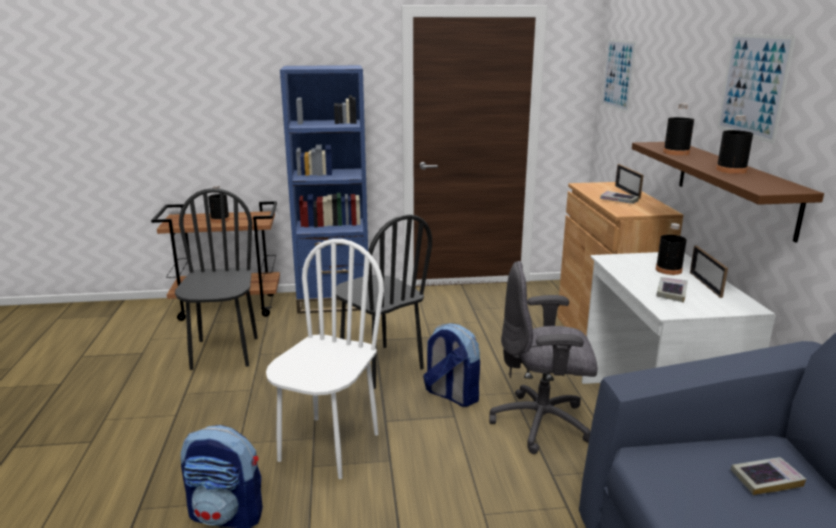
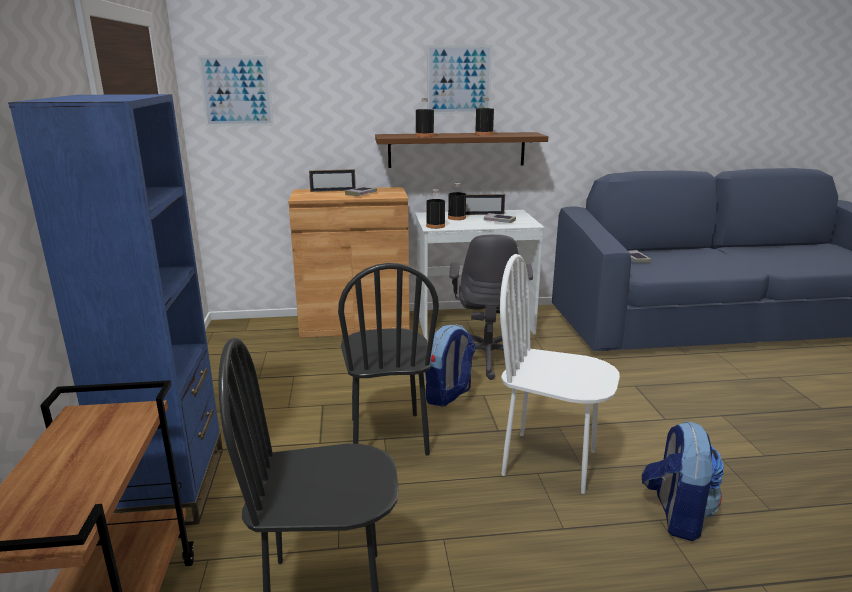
camera: 90 degrees left, 0 degrees up
black bottle [208,185,230,223] -> black bottle moved to [426,189,445,229]
black chair [336,214,432,389] -> black chair turned 120 degrees clockwise [338,263,439,455]

